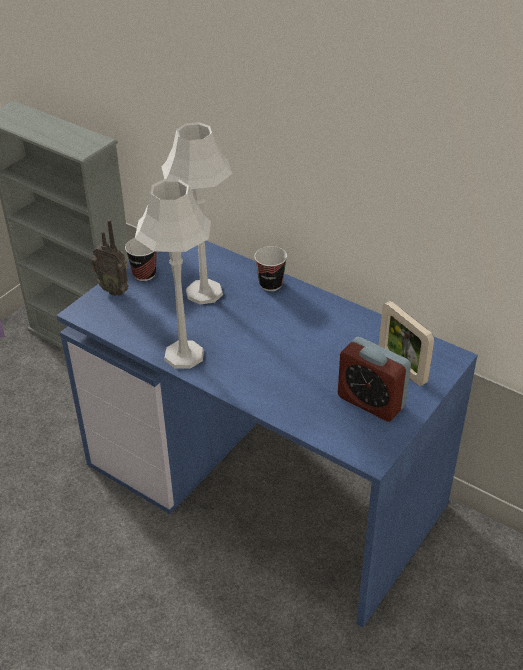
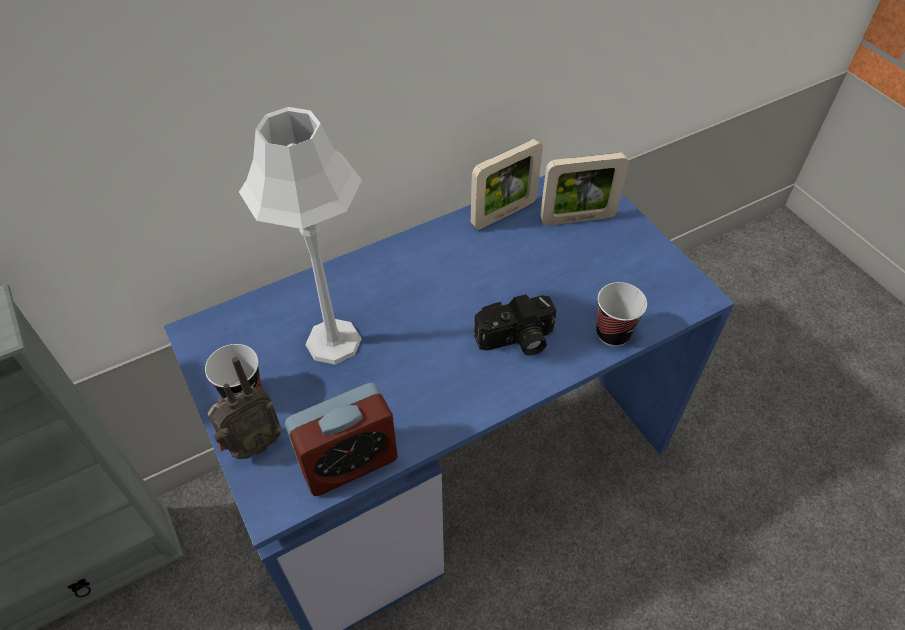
camera: 65 degrees left, 10 degrees up
grey table lamp [135,179,211,369] -> none
cup [254,246,287,291] -> cup moved to [596,282,647,347]
alarm clock [338,337,411,422] -> alarm clock moved to [285,382,398,496]
none -> picture frame [471,139,543,230]
none -> camera [474,294,556,356]

